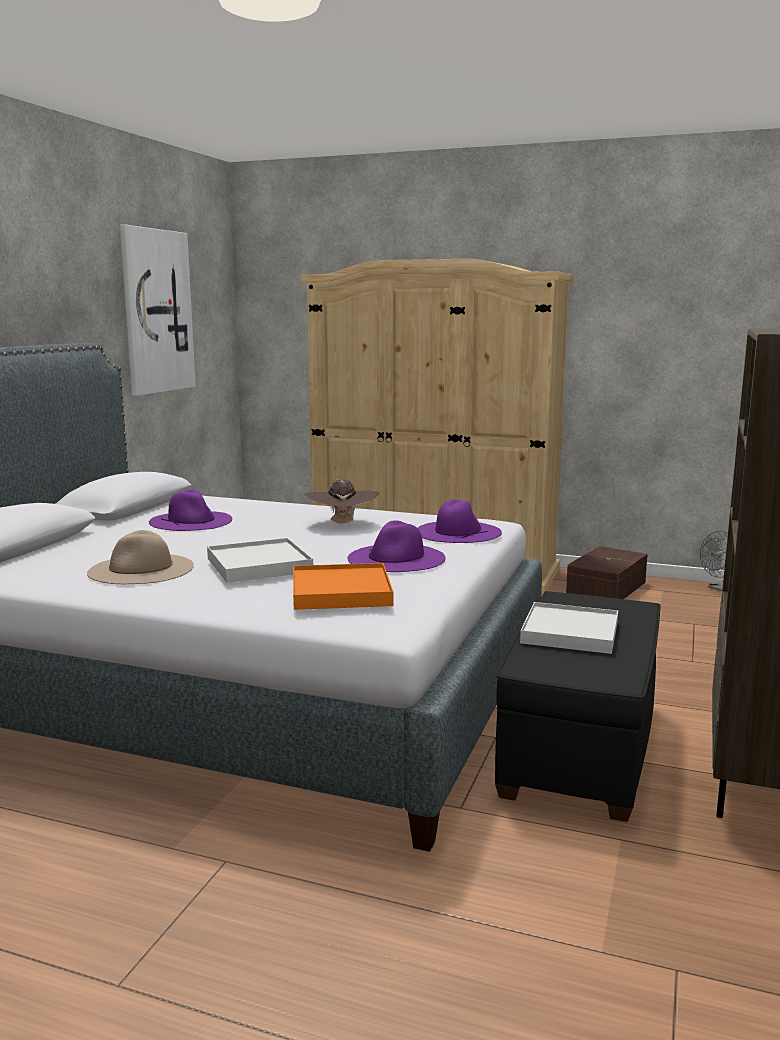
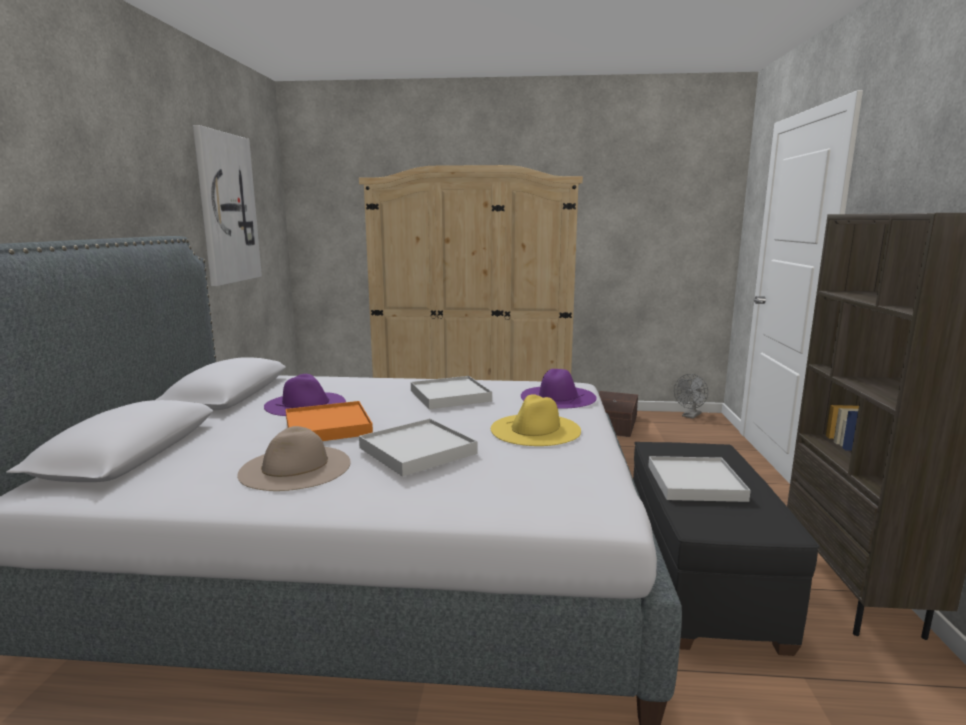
camera: 15 degrees left, 0 degrees up
orange tray [293,563,393,610] -> orange tray moved to [286,401,373,441]
brown hat [304,479,379,526] -> white tray [411,376,492,409]
purple hat [348,520,446,572] -> yellow hat [491,394,581,446]

